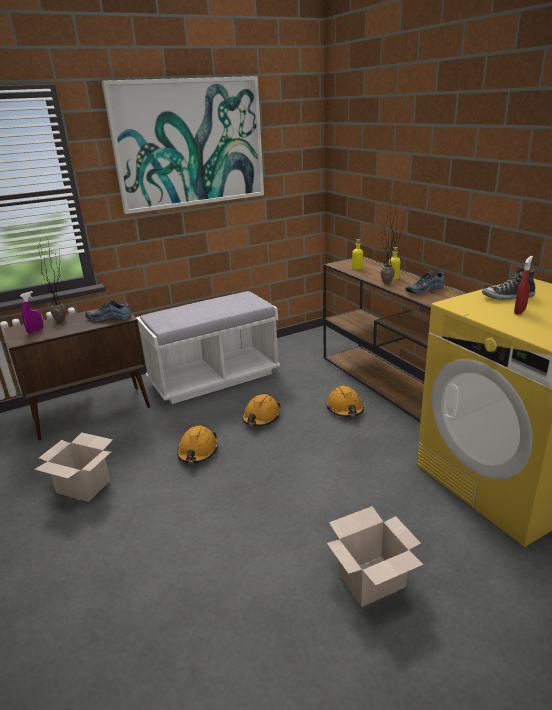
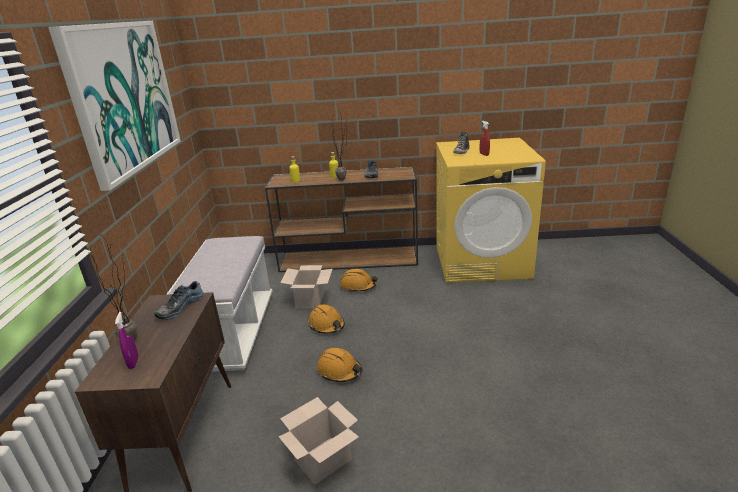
camera: 60 degrees left, 0 degrees up
cardboard box [327,506,423,607] -> cardboard box moved to [281,265,332,308]

